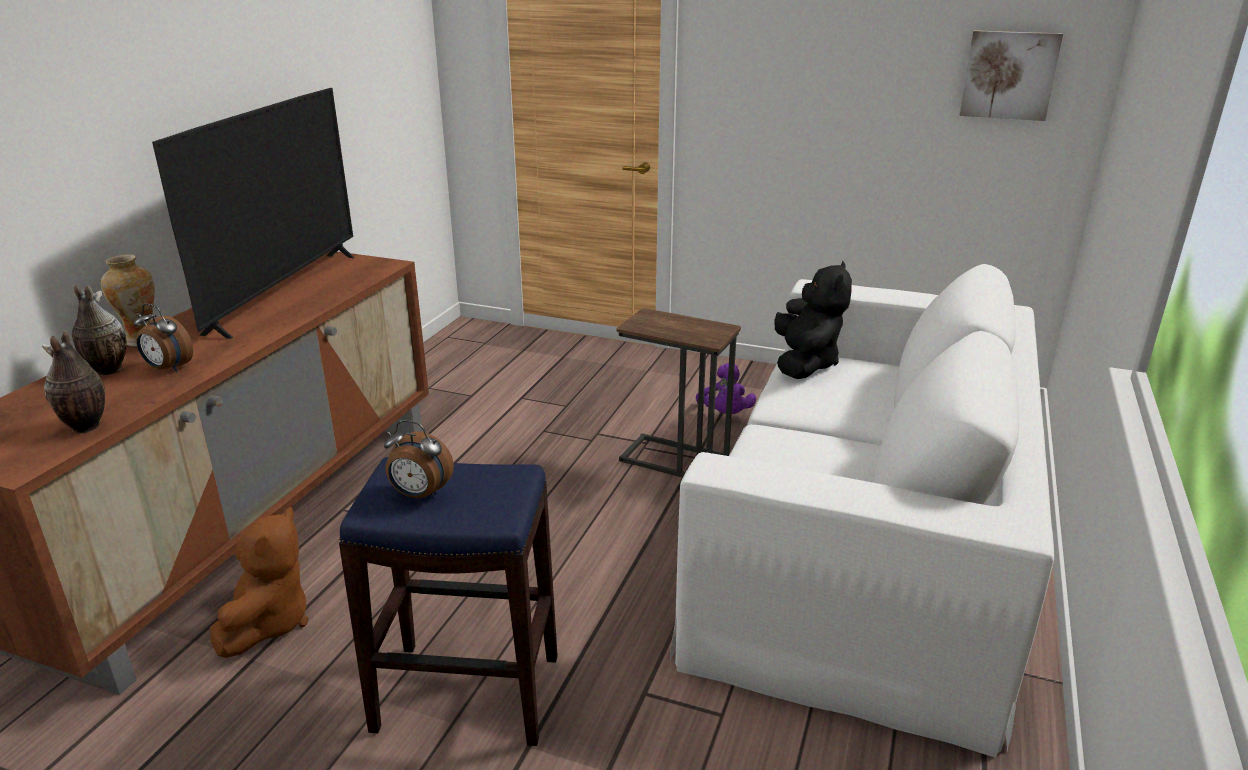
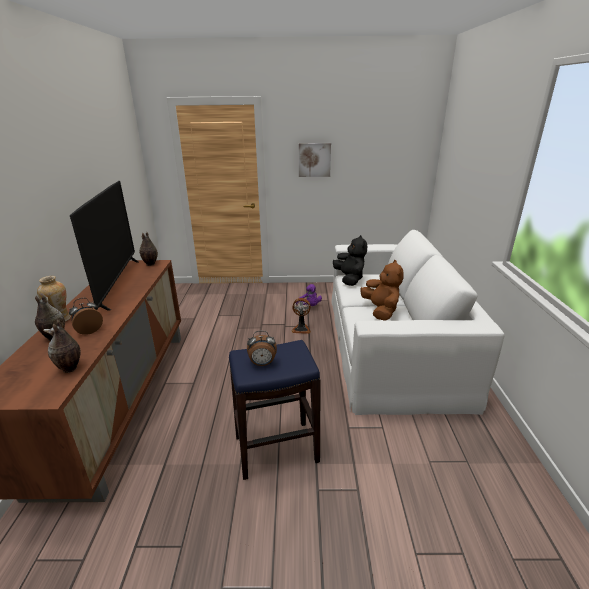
camera: 20 degrees left, 0 degrees up
alarm clock [134,304,193,372] -> alarm clock turned 135 degrees clockwise [69,298,103,335]
brown plush toy [210,507,309,658] -> brown plush toy moved to [360,260,404,321]
brown side table [617,308,741,478] -> fan [291,298,311,334]
picture [960,30,1063,121] -> picture moved to [299,143,331,177]
none -> vase [139,231,158,266]

